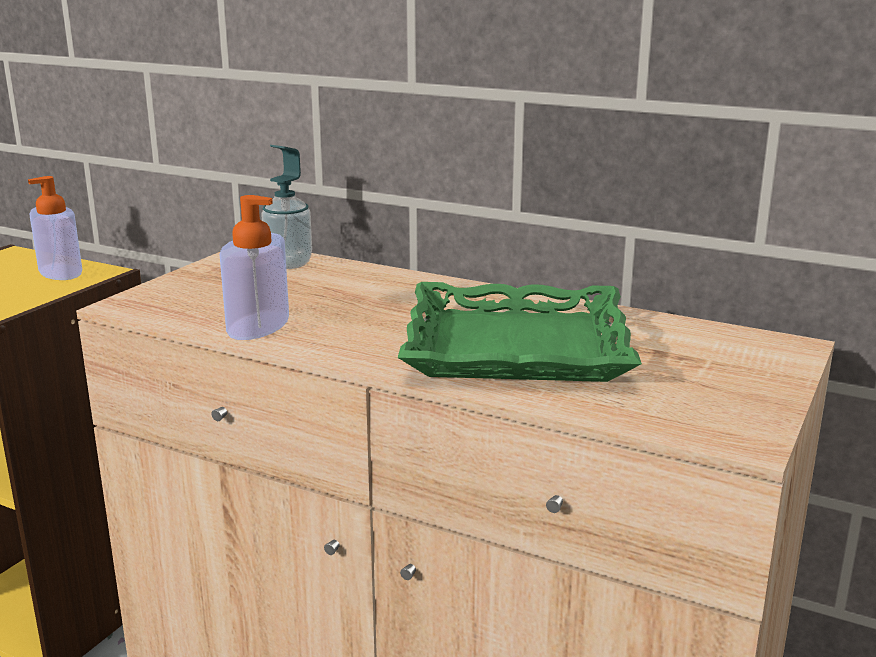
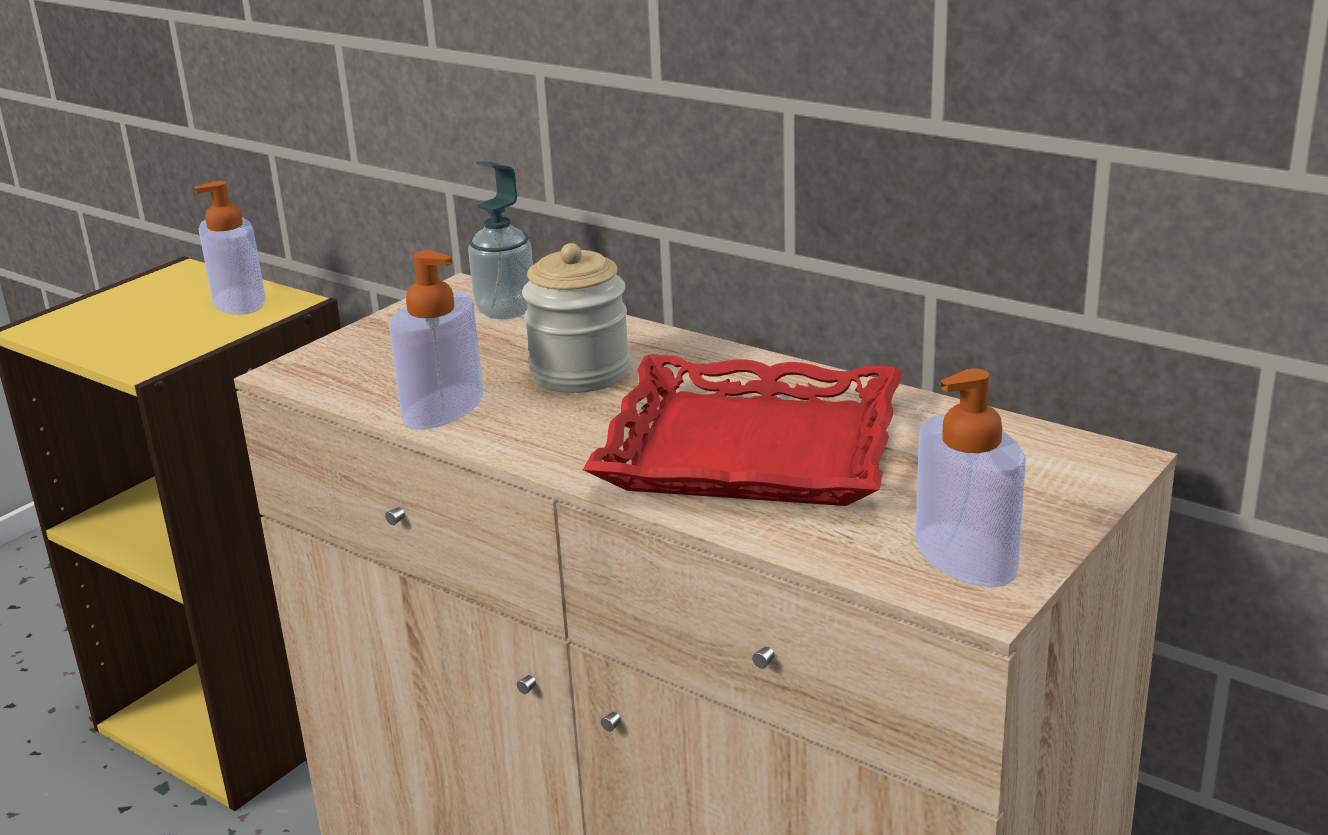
camera: 10 degrees right, 5 degrees up
green tray [398,282,642,382] -> red tray [583,354,902,506]
none -> jar [522,243,630,393]
none -> soap dispenser [915,368,1026,588]

